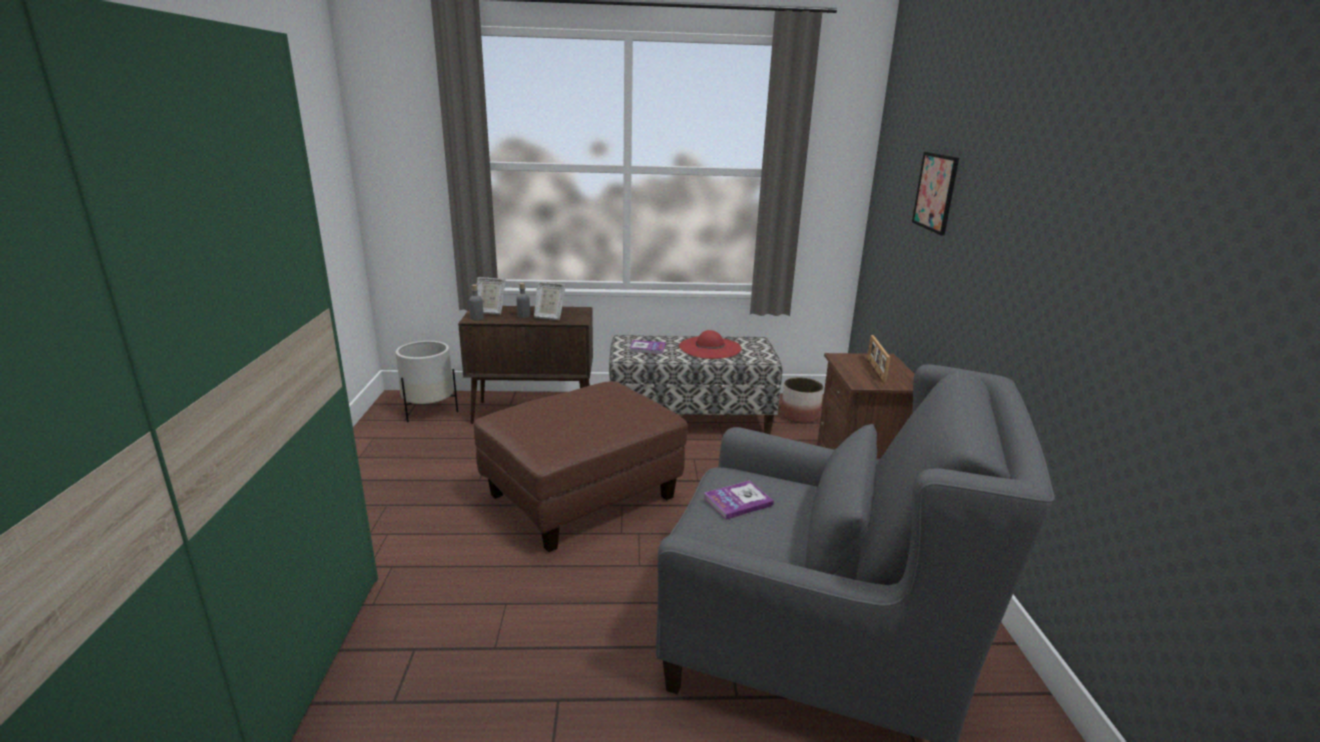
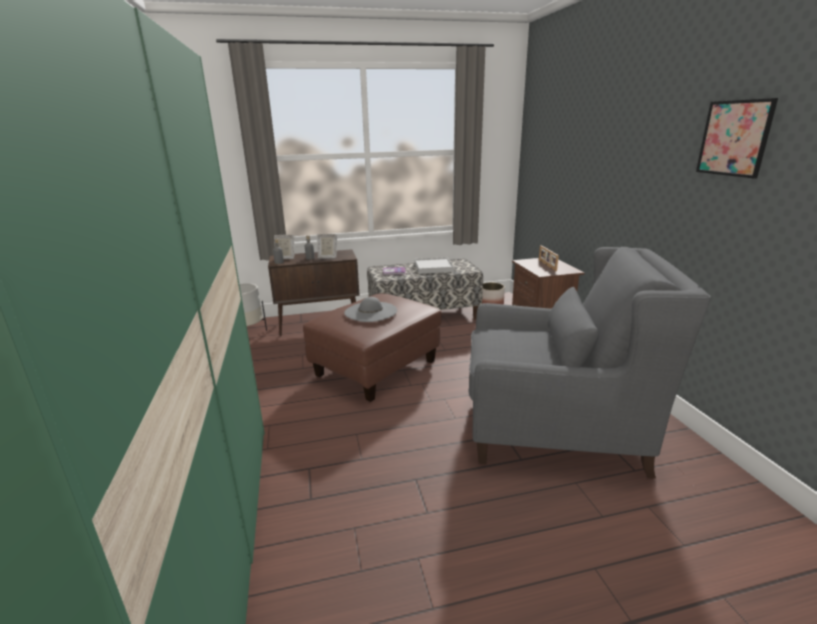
camera: 10 degrees left, 0 degrees up
red hat [679,330,741,359] -> white tray [415,257,454,274]
book [704,480,774,520] -> none
picture [912,152,959,236] -> picture moved to [696,98,778,179]
none -> grey hat [344,297,397,322]

